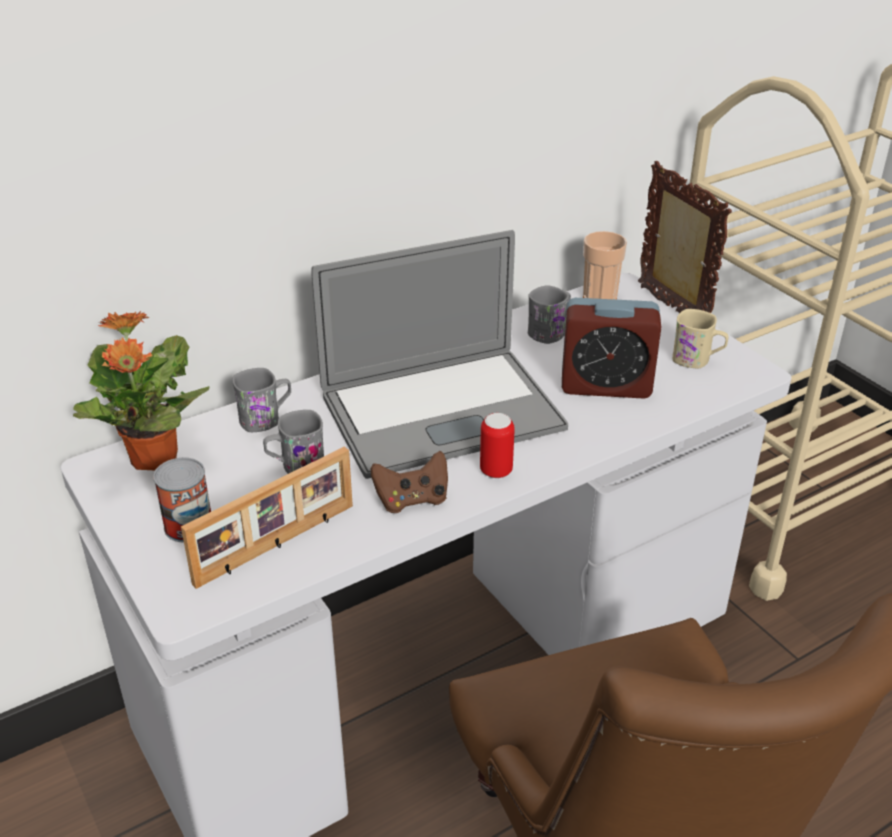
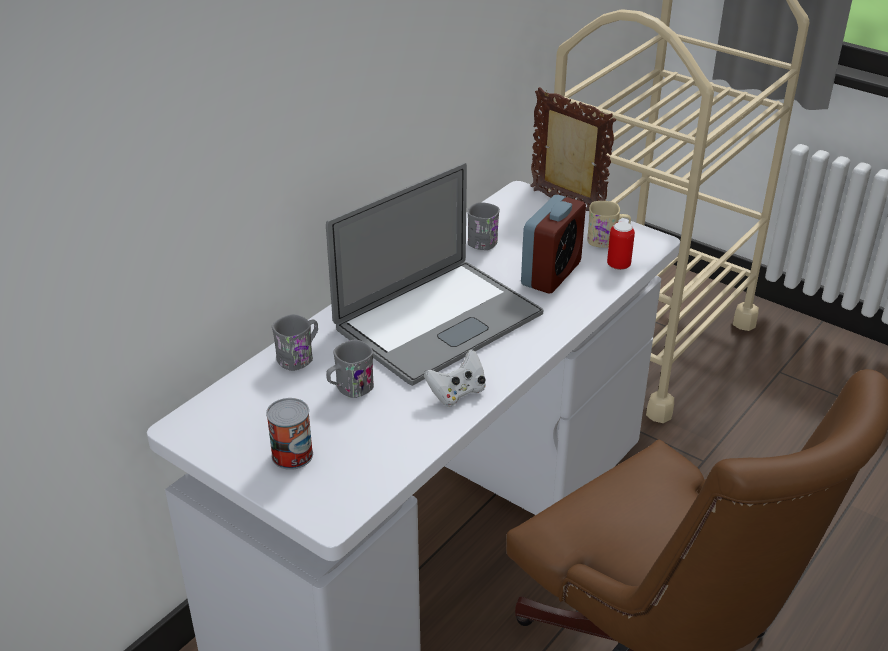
camera: 20 degrees left, 0 degrees up
potted plant [73,311,210,470] -> none
picture frame [181,447,353,589] -> none
brown game controller [371,451,448,513] -> white game controller [424,349,486,407]
can [480,413,515,478] -> can moved to [607,222,635,270]
alarm clock [562,298,661,399] -> alarm clock turned 45 degrees counterclockwise [521,195,586,294]
cup [583,231,627,299] -> none

